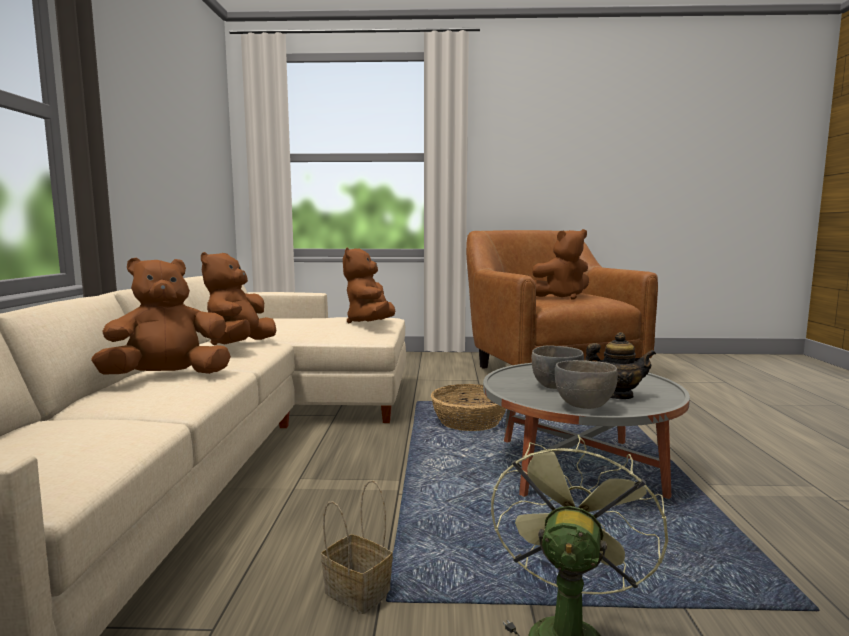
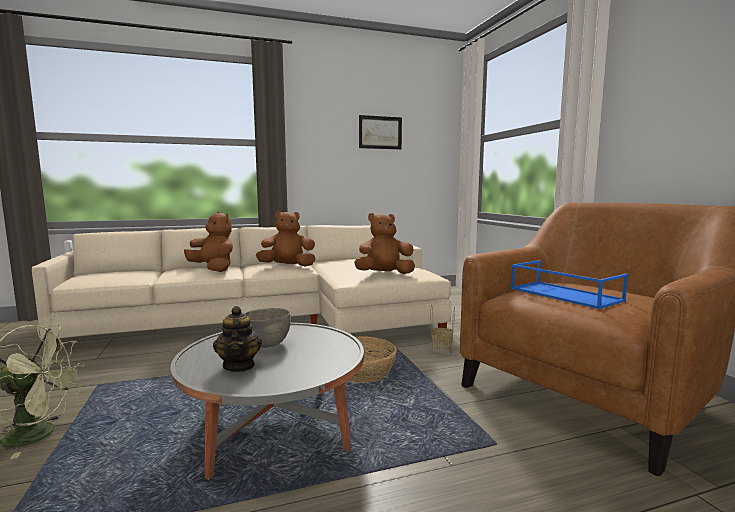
camera: 70 degrees right, 0 degrees up
basket [321,480,393,614] -> basket moved to [430,306,455,354]
brown plush toy [532,229,589,300] -> blue tray [510,260,628,309]
grey bowl [555,360,618,409] -> none
none -> picture [359,115,402,150]

